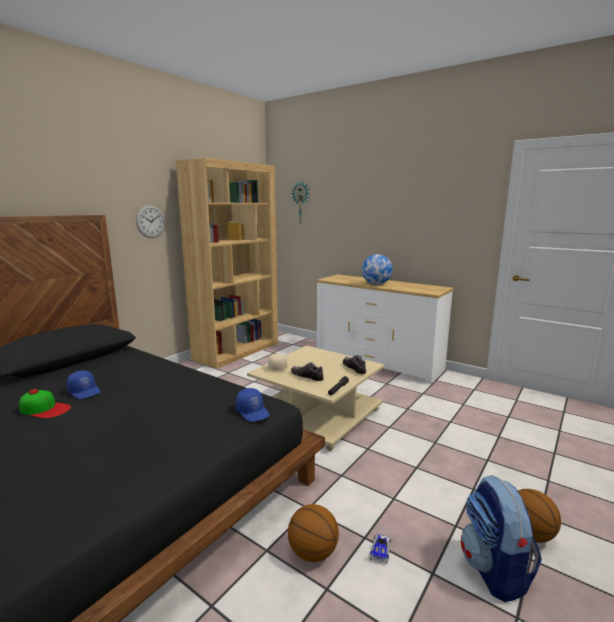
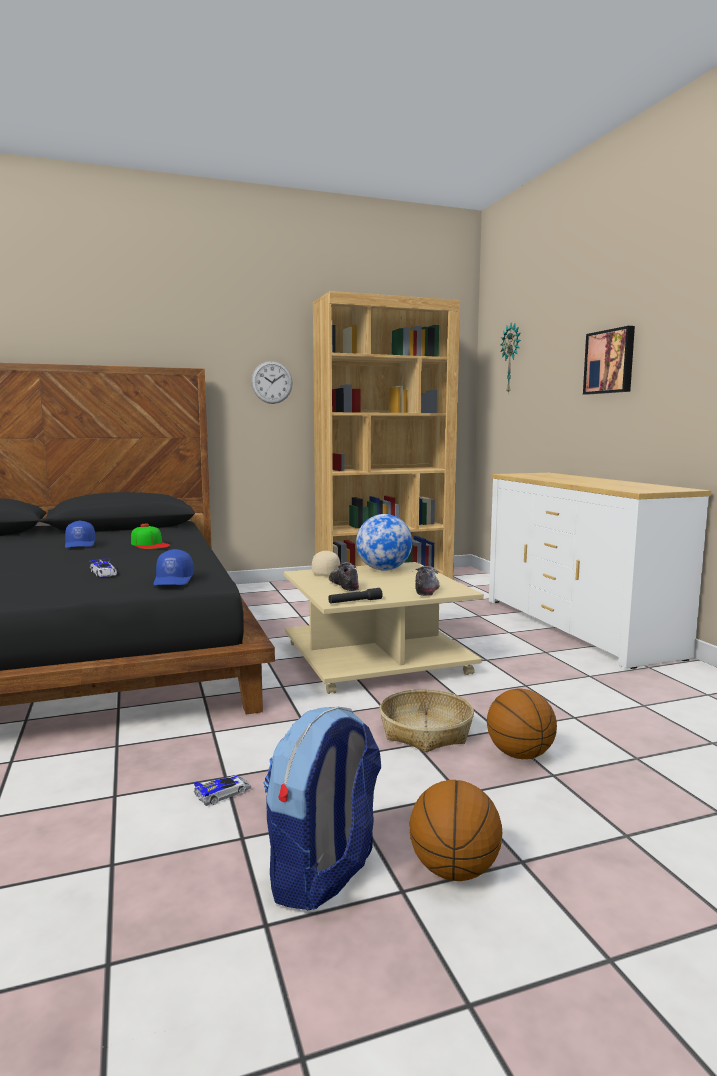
camera: 35 degrees right, 5 degrees down
cap [19,389,71,418] -> cap moved to [131,524,170,549]
basketball [288,504,339,562] -> basketball moved to [487,688,557,759]
globe [362,254,393,285] -> globe moved to [356,514,412,571]
none -> toy car [90,559,117,577]
none -> basket [380,689,474,752]
none -> picture [583,326,635,394]

